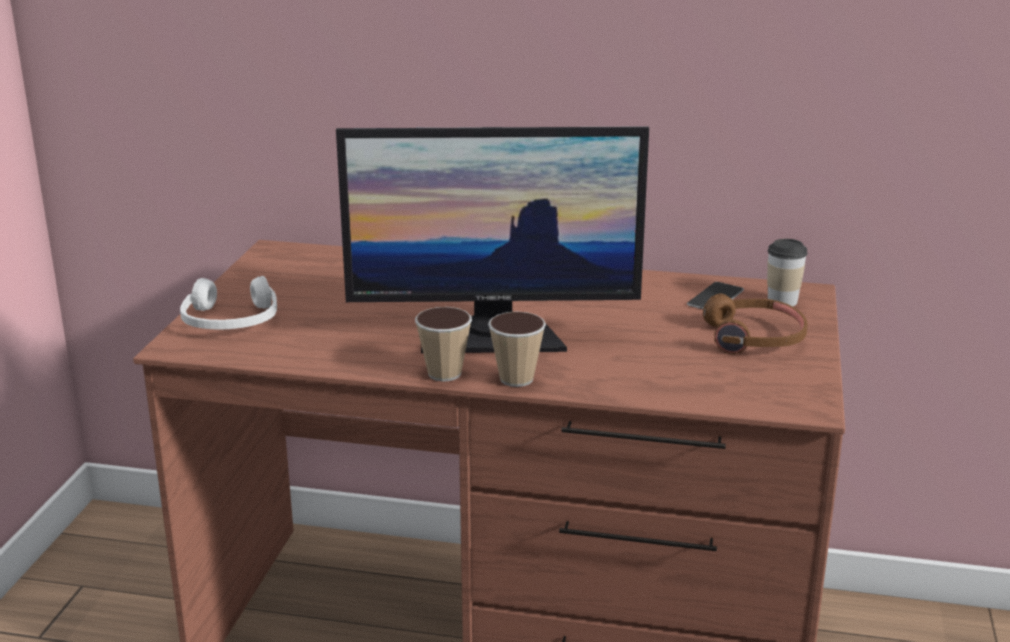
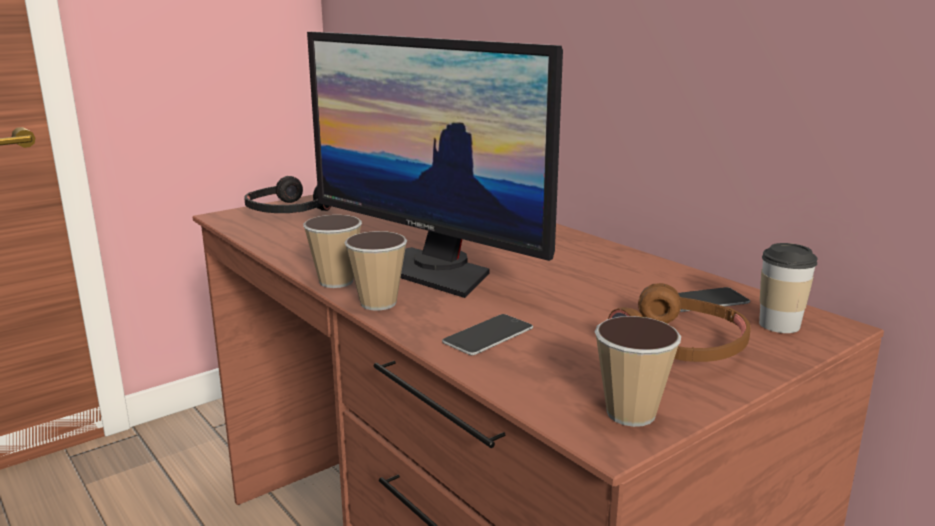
camera: 40 degrees right, 5 degrees down
white headphones [180,276,277,330] -> black headphones [244,176,331,213]
none -> phone [442,314,533,355]
none -> cup [595,316,681,427]

